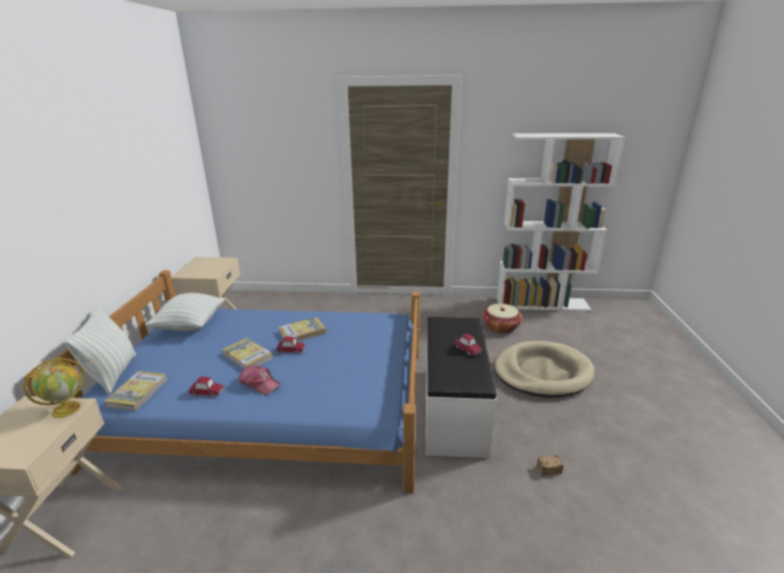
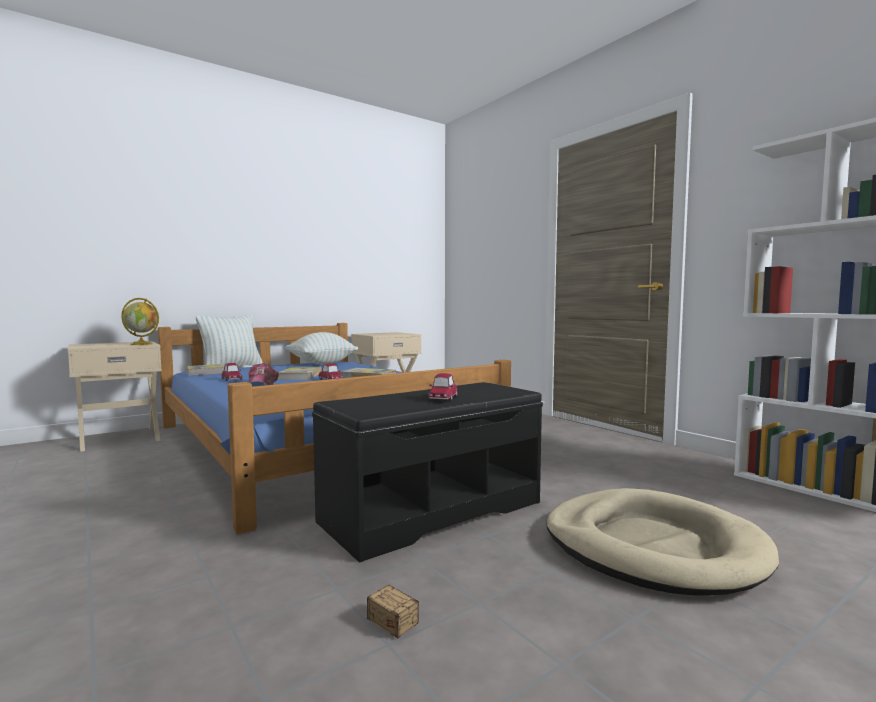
camera: 50 degrees right, 20 degrees down
white bench [426,317,497,458] -> black bench [312,382,543,563]
basket [482,303,522,333] -> none

